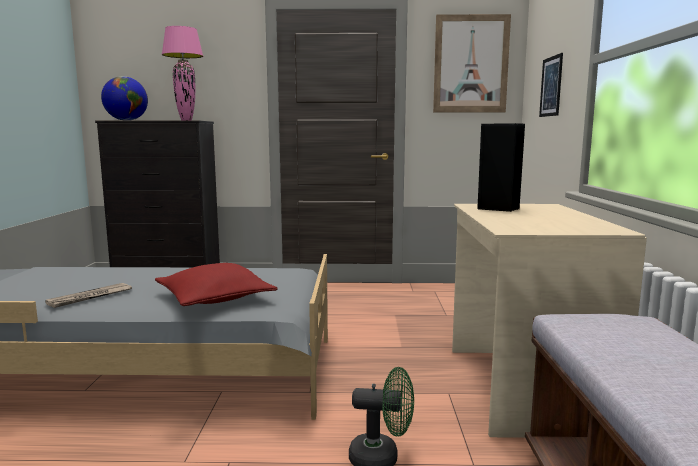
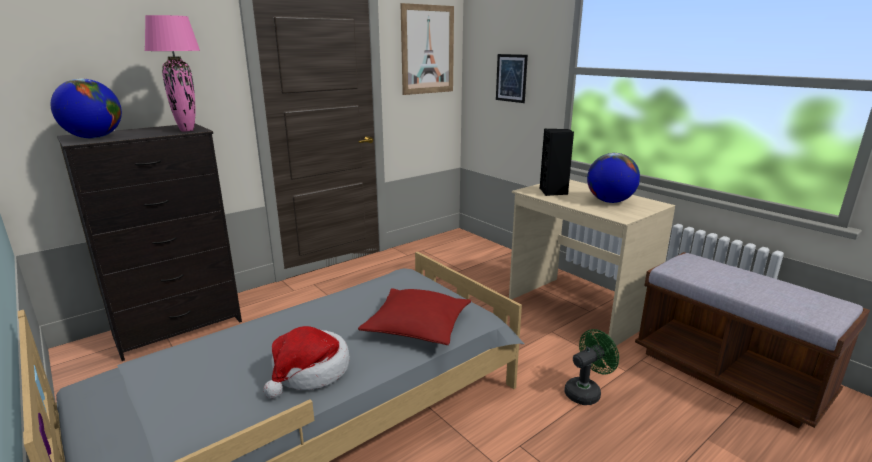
camera: 40 degrees left, 10 degrees up
newspaper [45,283,132,308] -> hat [263,326,350,399]
none -> globe [587,153,640,203]

